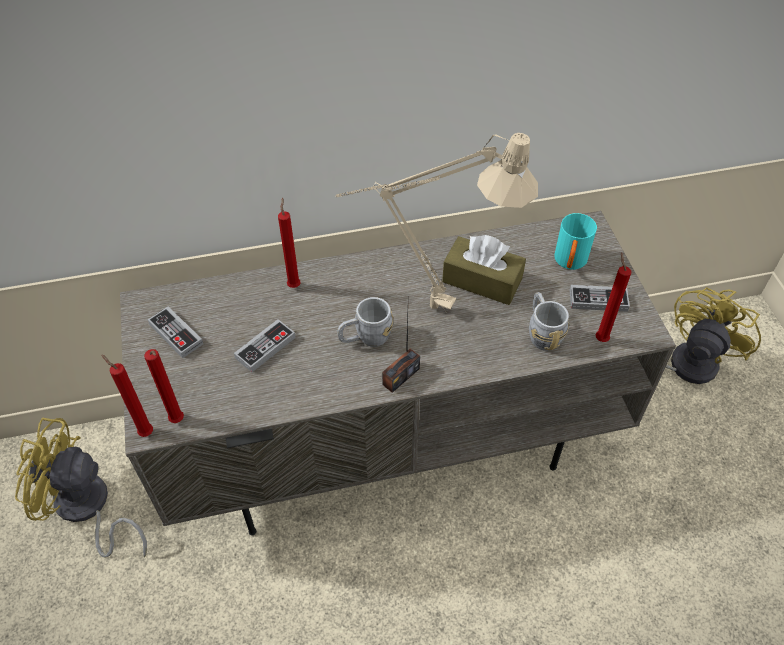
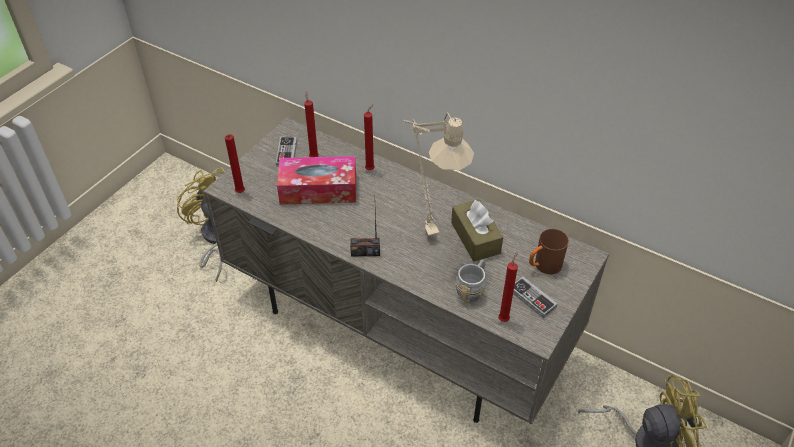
camera: 45 degrees right, 5 degrees down
red candle [101,354,153,437] -> red candle moved to [304,91,319,157]
game controller [234,319,296,372] -> tissue box [277,156,356,205]
grey mug [337,297,393,347] -> none
turquoise mug [555,213,597,270] -> brown mug [529,229,569,274]

